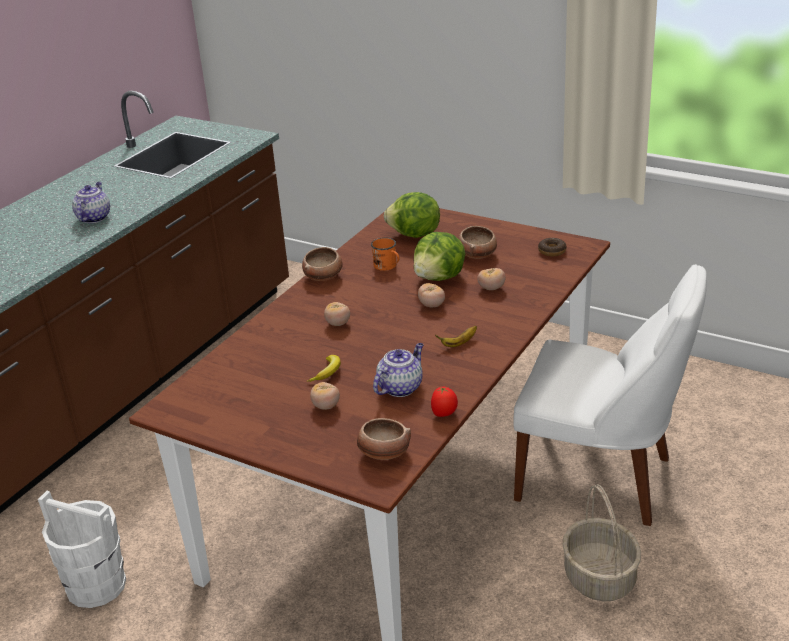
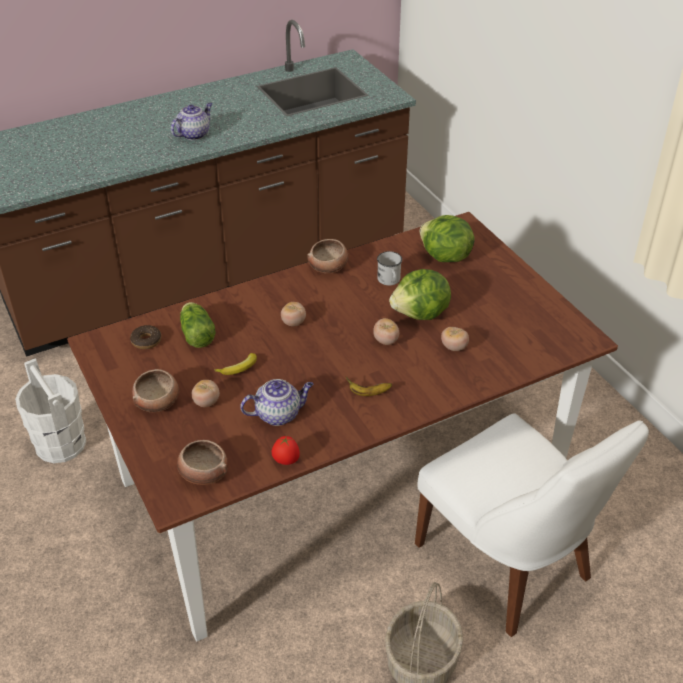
camera: 30 degrees right, 10 degrees up
orange mug [371,238,400,271] -> white mug [377,251,402,286]
bowl [458,226,497,259] -> bowl moved to [132,369,179,412]
donut [538,238,567,256] -> donut moved to [130,325,161,349]
none -> lettuce [180,302,216,348]

